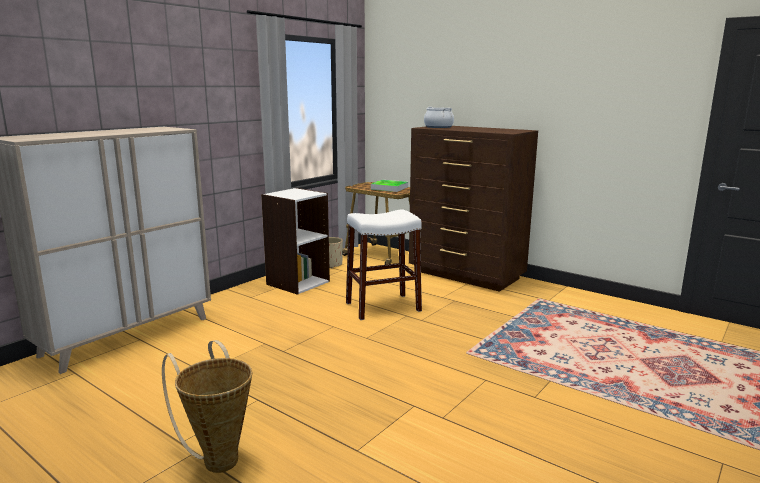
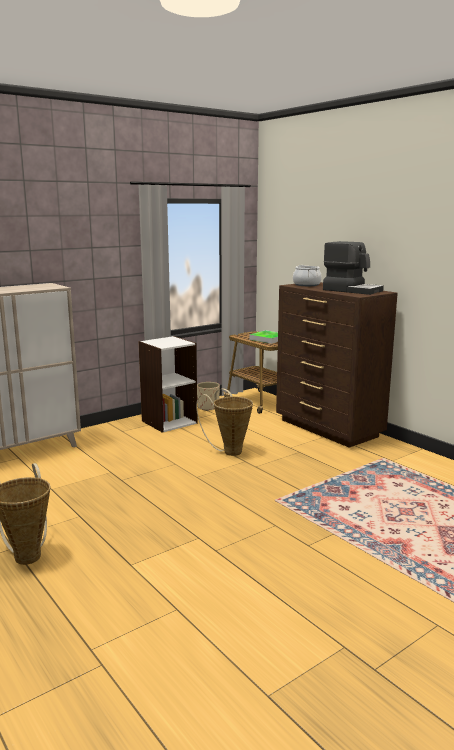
camera: 15 degrees right, 0 degrees up
white stool [346,209,422,320] -> basket [196,389,253,456]
none -> coffee machine [323,241,384,295]

